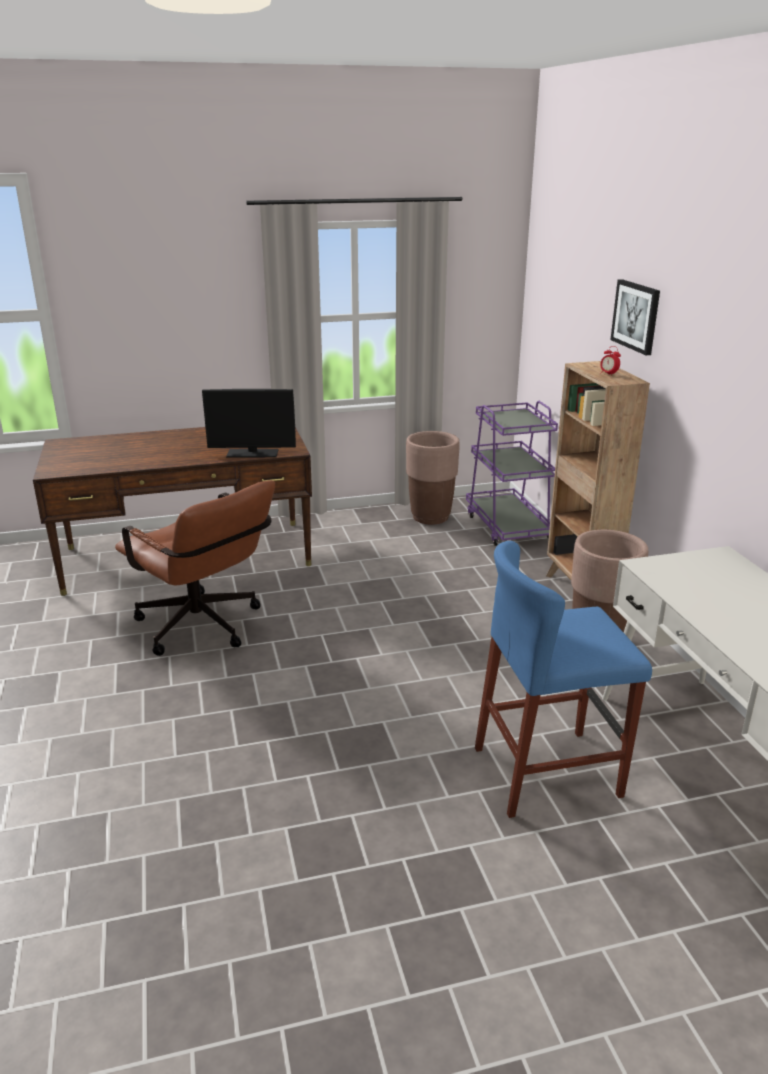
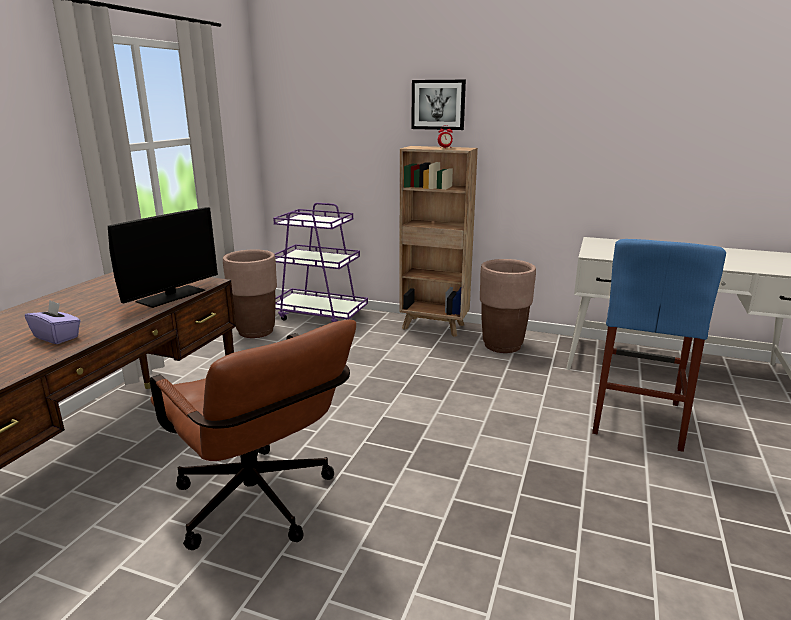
camera: 55 degrees left, 5 degrees down
brown office chair [115,480,275,656] -> brown office chair turned 60 degrees clockwise [150,320,356,550]
none -> purple tissue box [25,300,81,344]

